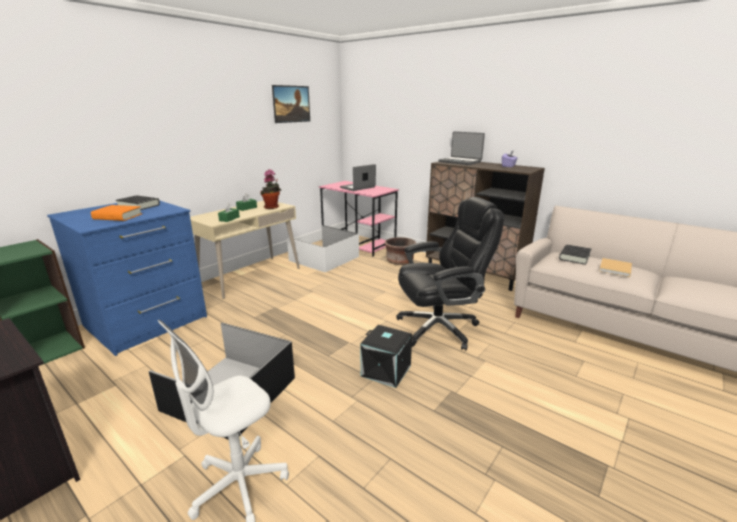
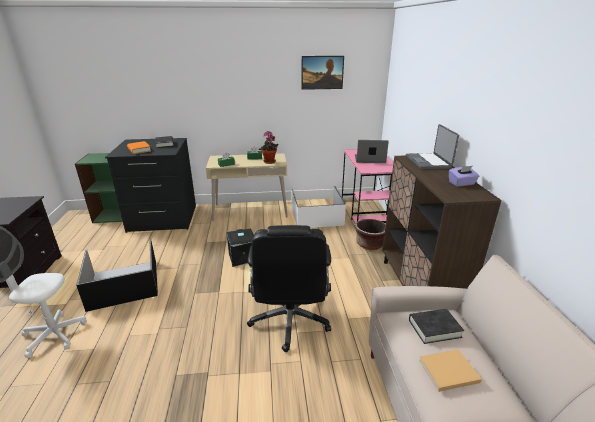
camera: 45 degrees right, 5 degrees up
blue dresser [47,200,207,356] -> black dresser [105,138,196,233]
black storage box [360,325,412,388] -> black storage box moved to [227,229,254,267]
black office chair [396,197,504,350] -> black office chair turned 60 degrees clockwise [247,225,331,352]

